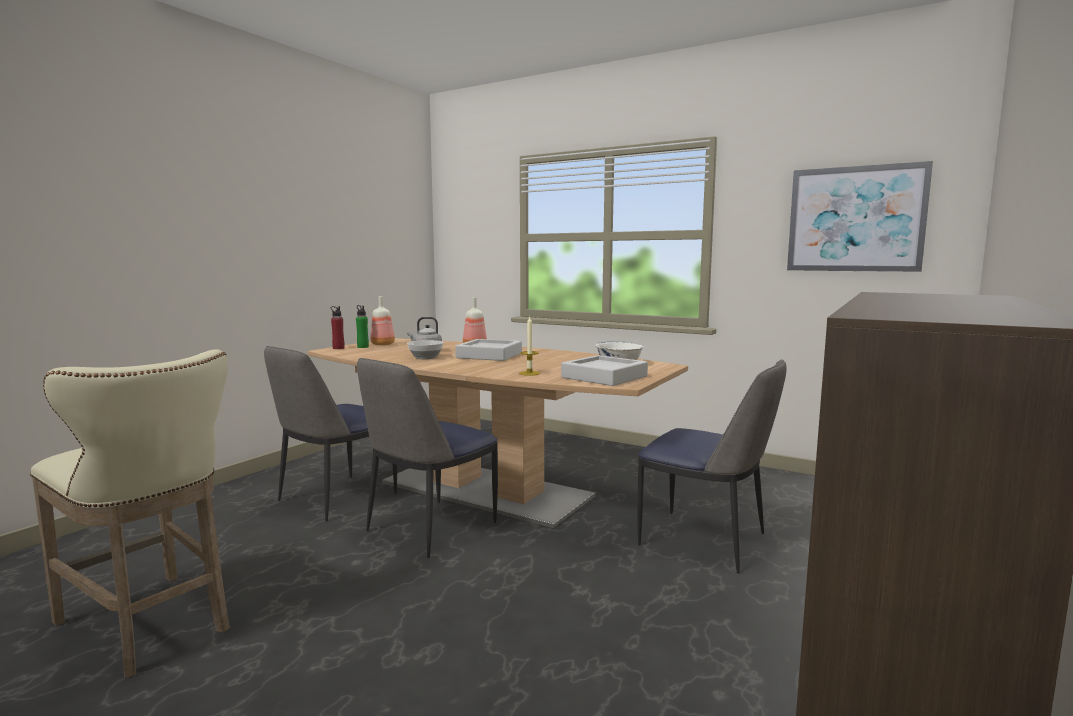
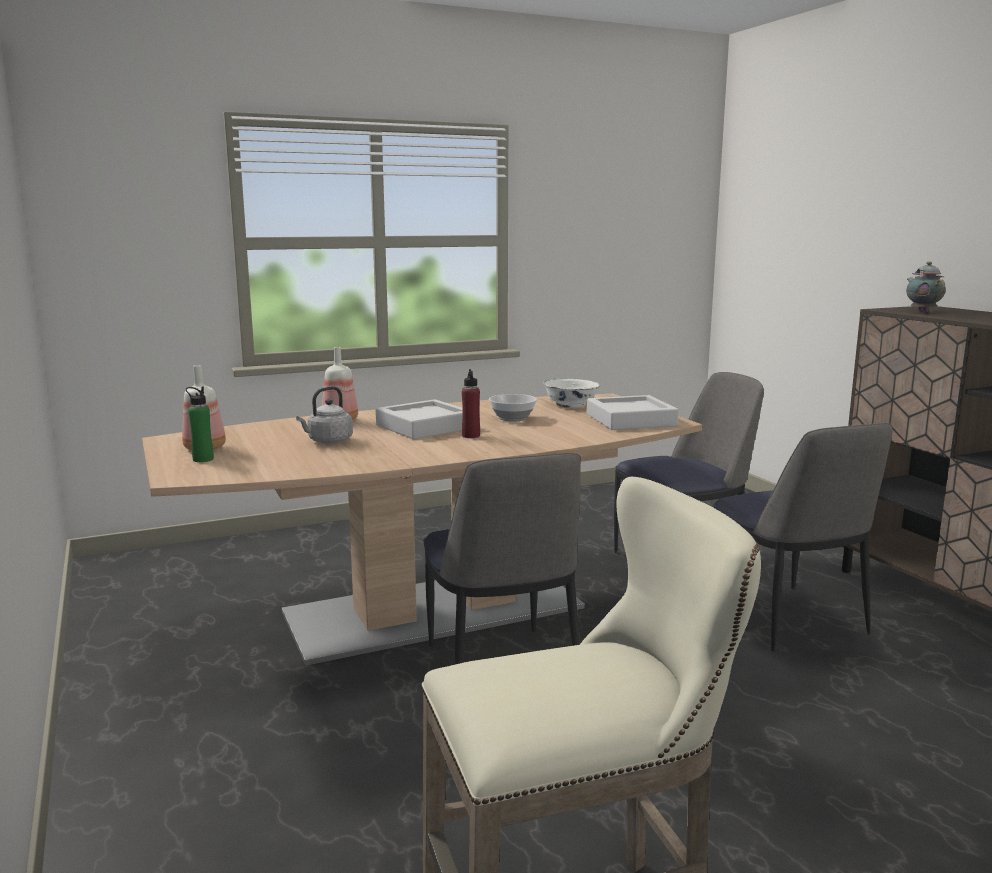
camera: 55 degrees left, 5 degrees up
chair [264,346,397,521] -> chair moved to [713,423,893,652]
red bottle [331,306,345,349] -> red bottle moved to [462,369,480,438]
bowl [407,340,444,359] -> bowl moved to [489,394,537,422]
candle [519,317,540,376] -> none
picture [787,161,933,272] -> none
none -> teapot [906,261,946,312]

